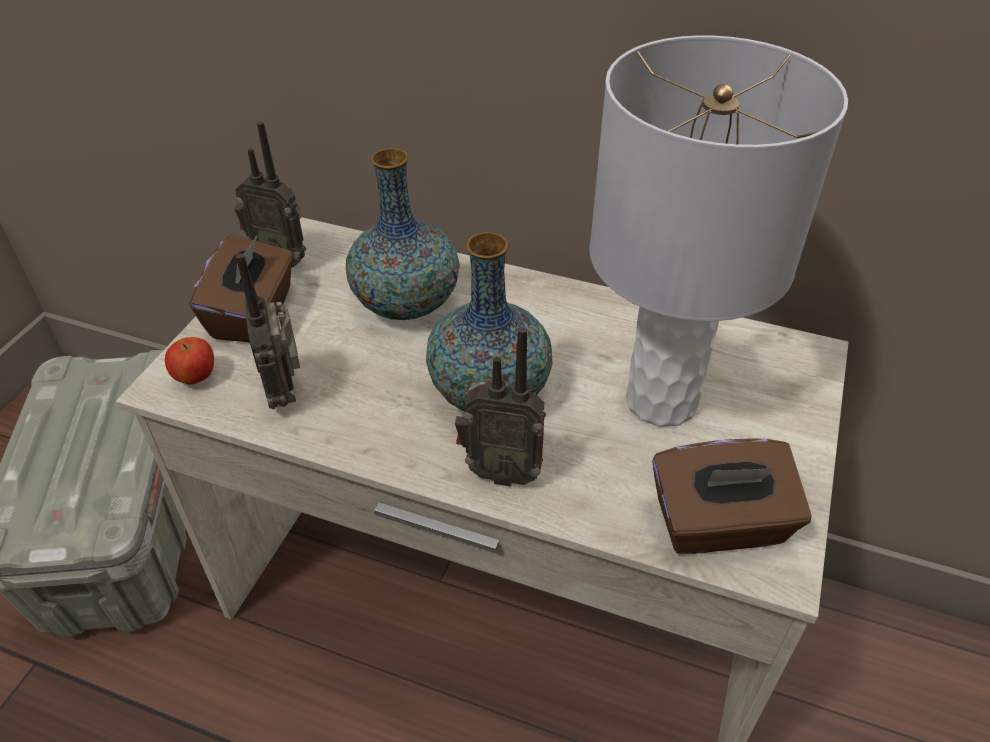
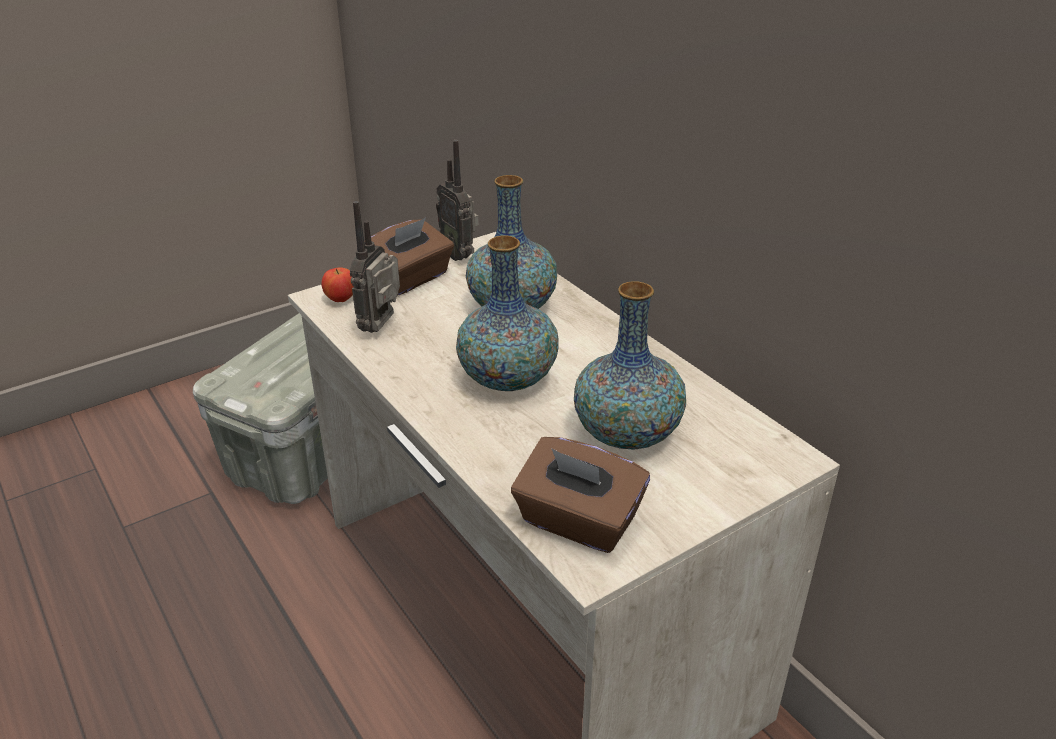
camera: 35 degrees right, 10 degrees down
radio [455,327,546,487] -> none
grey table lamp [589,35,848,427] -> vase [574,281,686,450]

